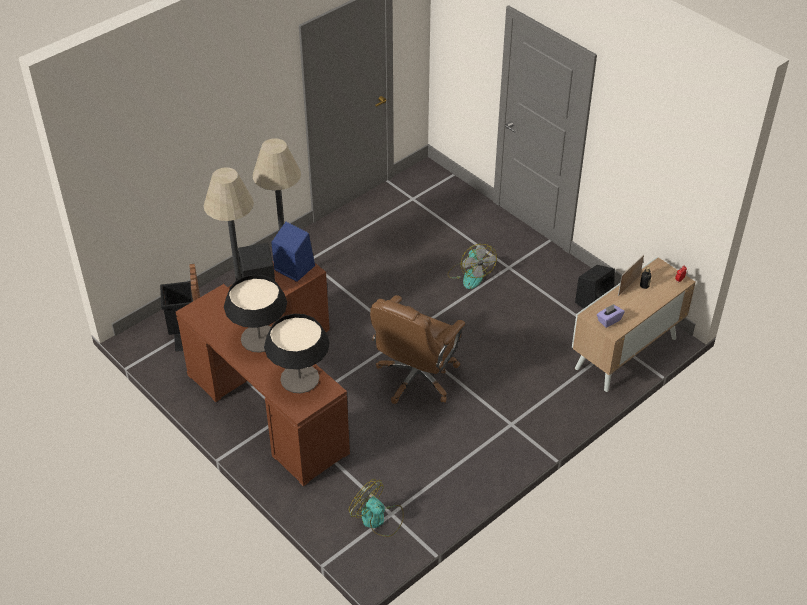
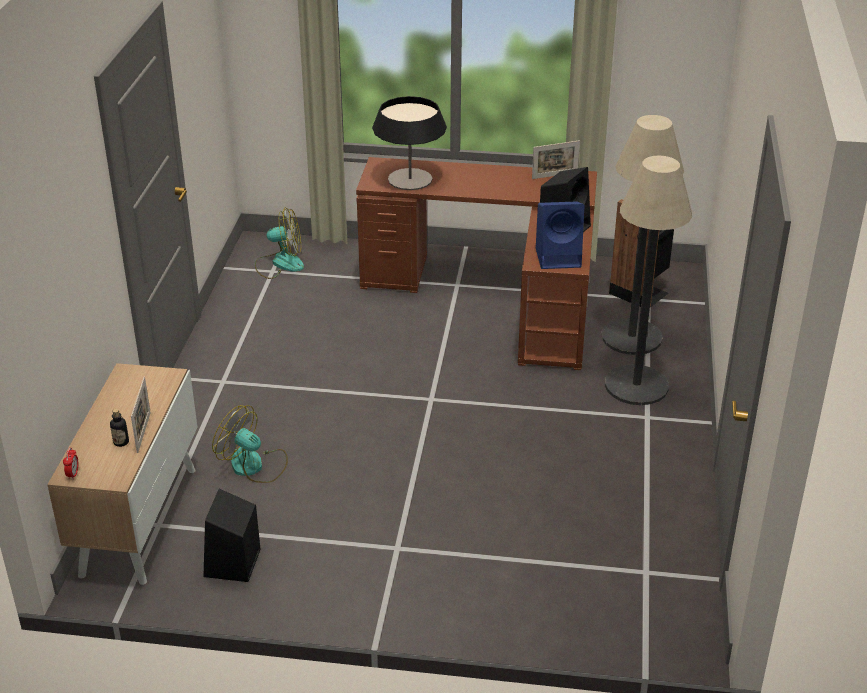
camera: 140 degrees right, 10 degrees down
table lamp [224,275,287,353] -> none
brown office chair [370,295,465,404] -> none
fan [448,244,497,289] -> fan moved to [212,405,288,483]
purple tissue box [597,304,624,328] -> none
none -> picture frame [532,140,580,179]

